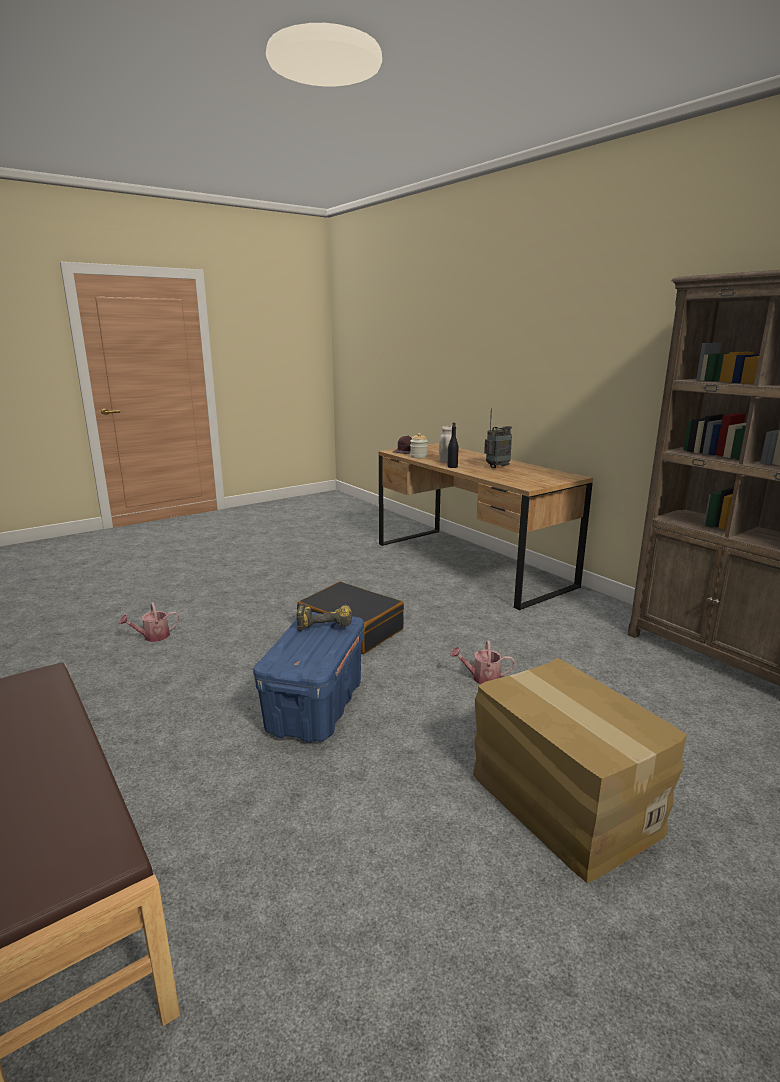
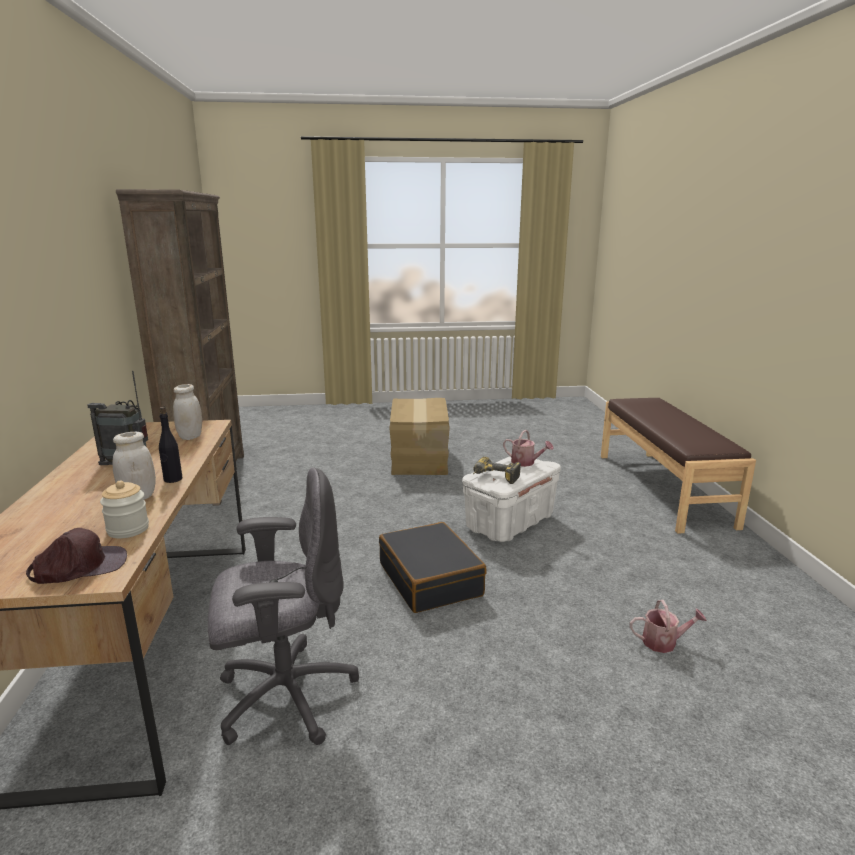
camera: 150 degrees left, 0 degrees up
blue storage box [253,612,364,743] -> white storage box [462,456,561,542]
watering can [450,640,515,684] -> watering can moved to [503,430,554,467]
none -> white jar [173,384,202,440]
none -> grey office chair [208,468,359,745]

